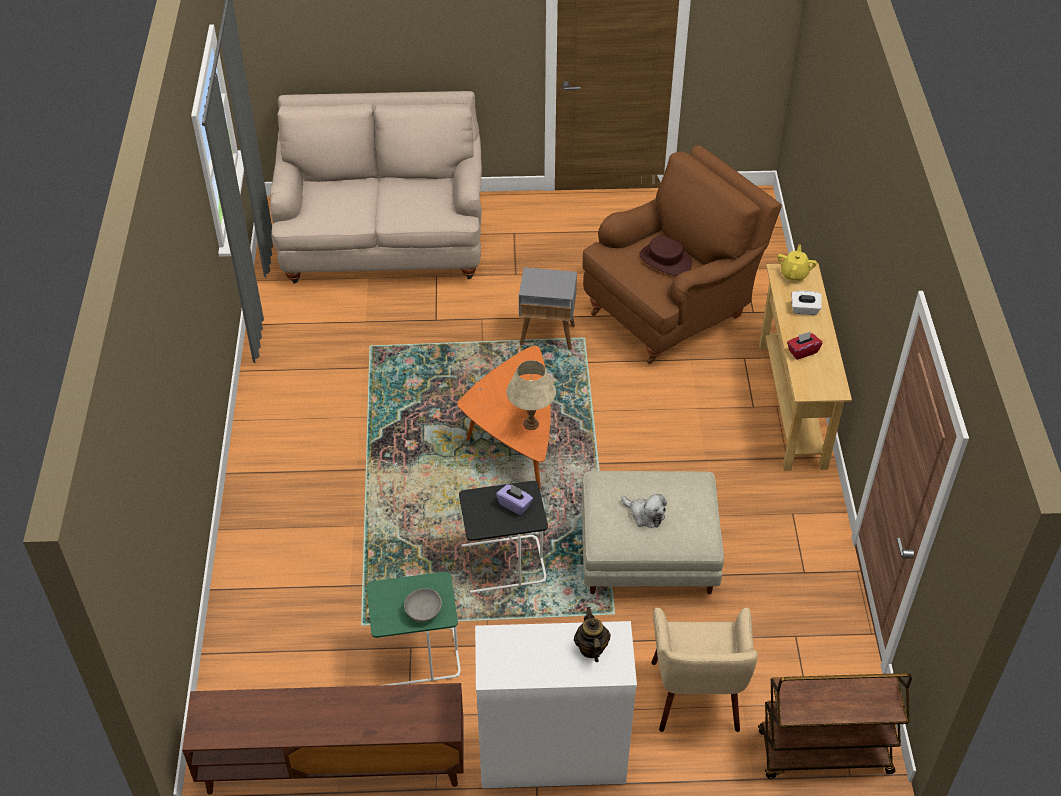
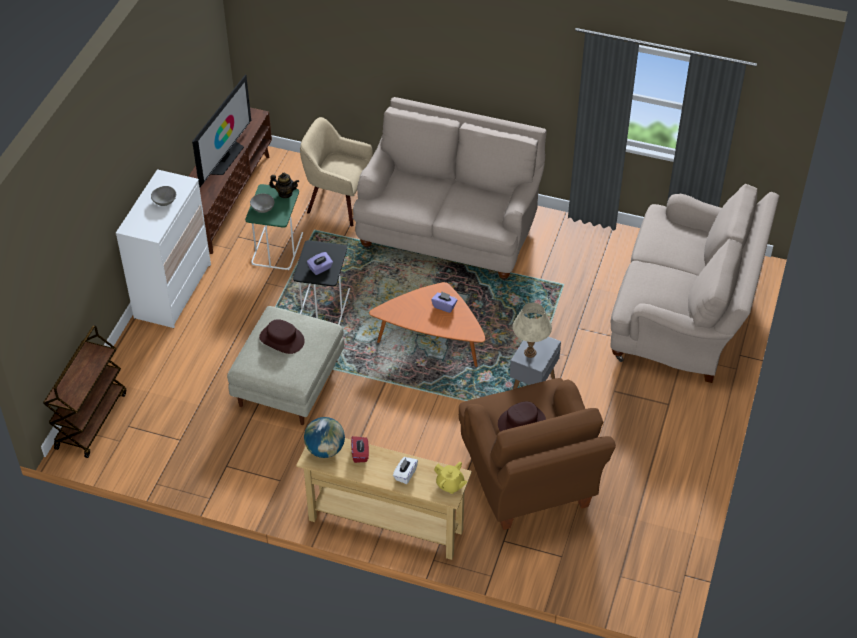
camera: 110 degrees right, 0 degrees up
beige table lamp [506,360,556,430] -> beige table lamp moved to [512,303,552,358]
teapot [574,607,611,662] -> teapot moved to [269,172,299,198]
plush toy [621,494,667,528] -> brown hat [259,319,305,354]
beige armchair [651,608,758,732] -> beige armchair moved to [300,117,373,226]
none -> grey bowl [151,186,176,206]
none -> television [192,75,251,187]
none -> globe [304,417,345,458]
none -> beige sofa [353,97,547,281]
none -> purple tissue box [431,291,457,313]

